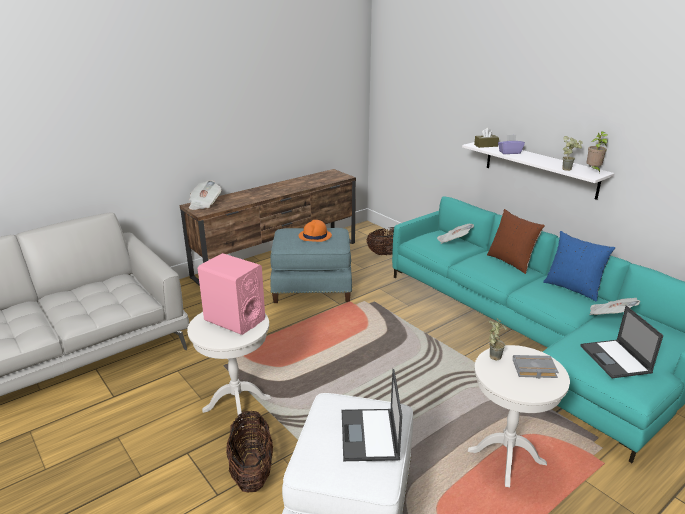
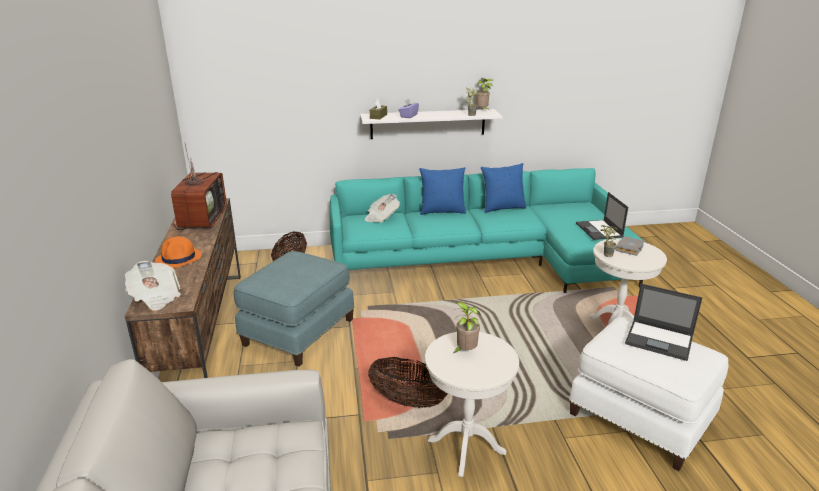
camera: 60 degrees left, 0 degrees up
pink speaker [198,253,265,335] -> potted plant [454,302,481,353]
basket [226,411,273,492] -> basket moved to [368,357,448,408]
orange hat [299,220,332,242] -> orange hat moved to [155,236,202,268]
brown pillow [487,209,545,274] -> blue pillow [419,167,466,215]
laptop [580,305,663,378] -> laptop turned 60 degrees clockwise [576,192,628,240]
newspaper [589,298,640,315] -> none
none -> television [171,143,227,230]

